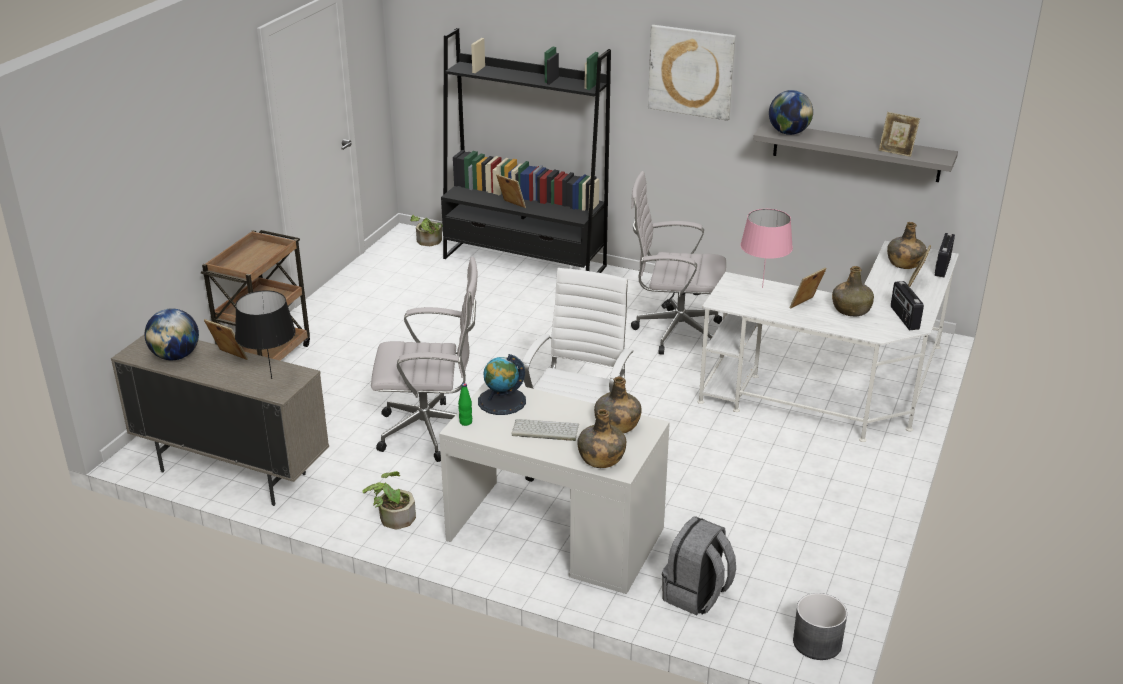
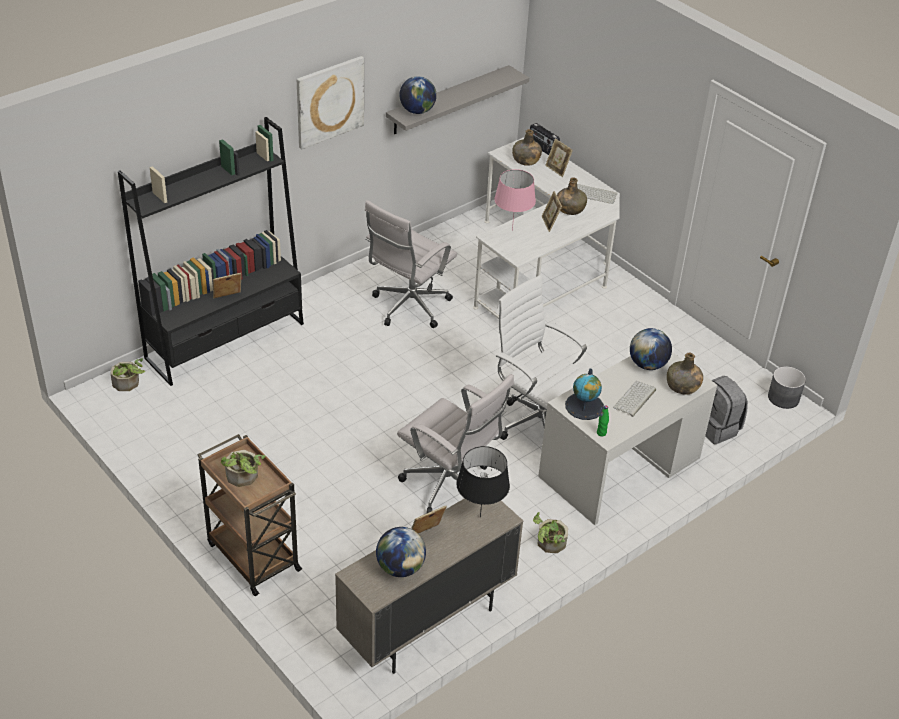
camera: 65 degrees left, 10 degrees up
white office chair [371,257,477,462] -> white office chair turned 105 degrees clockwise [397,374,514,513]
green bottle [594,377,642,433] -> globe [630,328,672,370]
picture frame [879,112,920,157] -> none
radio [891,281,924,330] -> keyboard [577,184,617,204]
none -> potted plant [221,450,266,487]

